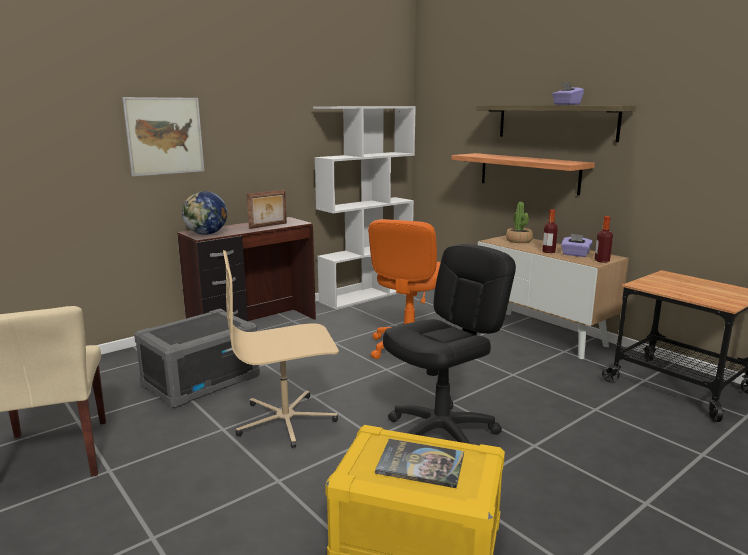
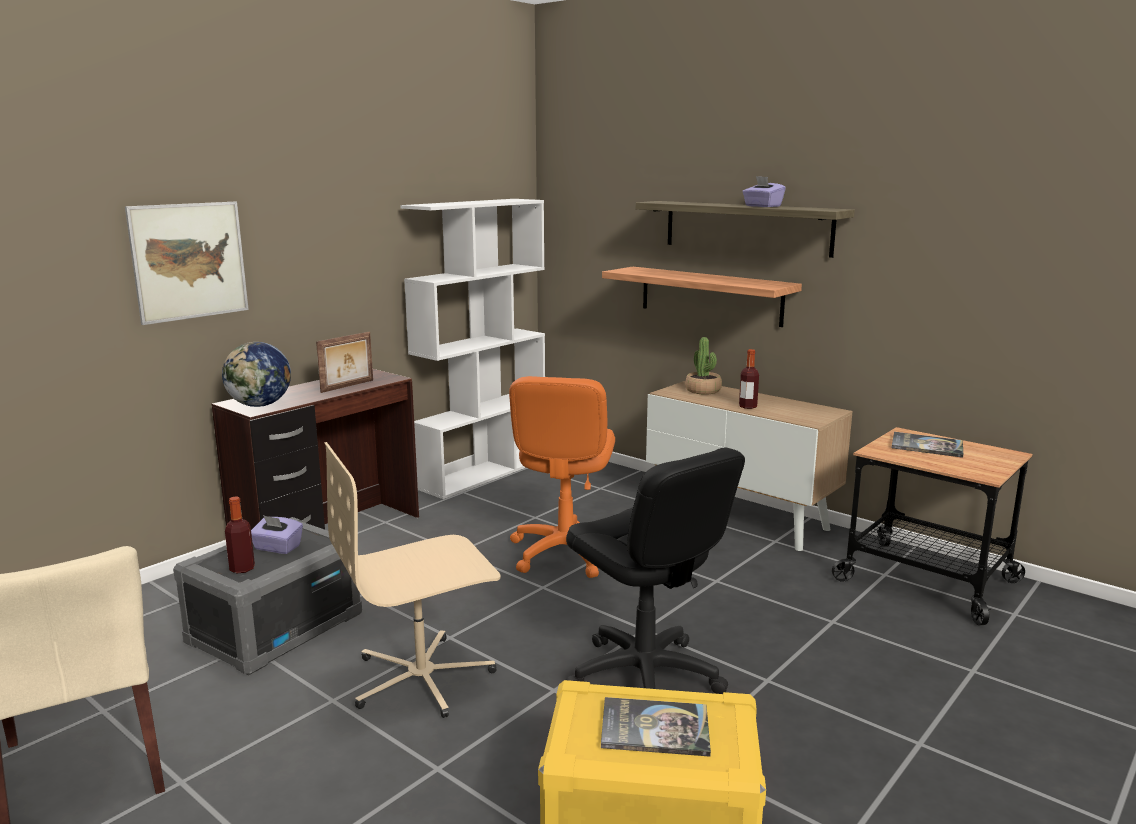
camera: 10 degrees left, 0 degrees up
black office chair [383,244,516,444] -> black office chair turned 105 degrees clockwise [566,448,745,694]
purple tissue box [561,234,593,257] -> purple tissue box moved to [251,515,303,554]
bottle [594,216,613,263] -> bottle moved to [225,496,255,573]
none -> book [891,432,963,458]

